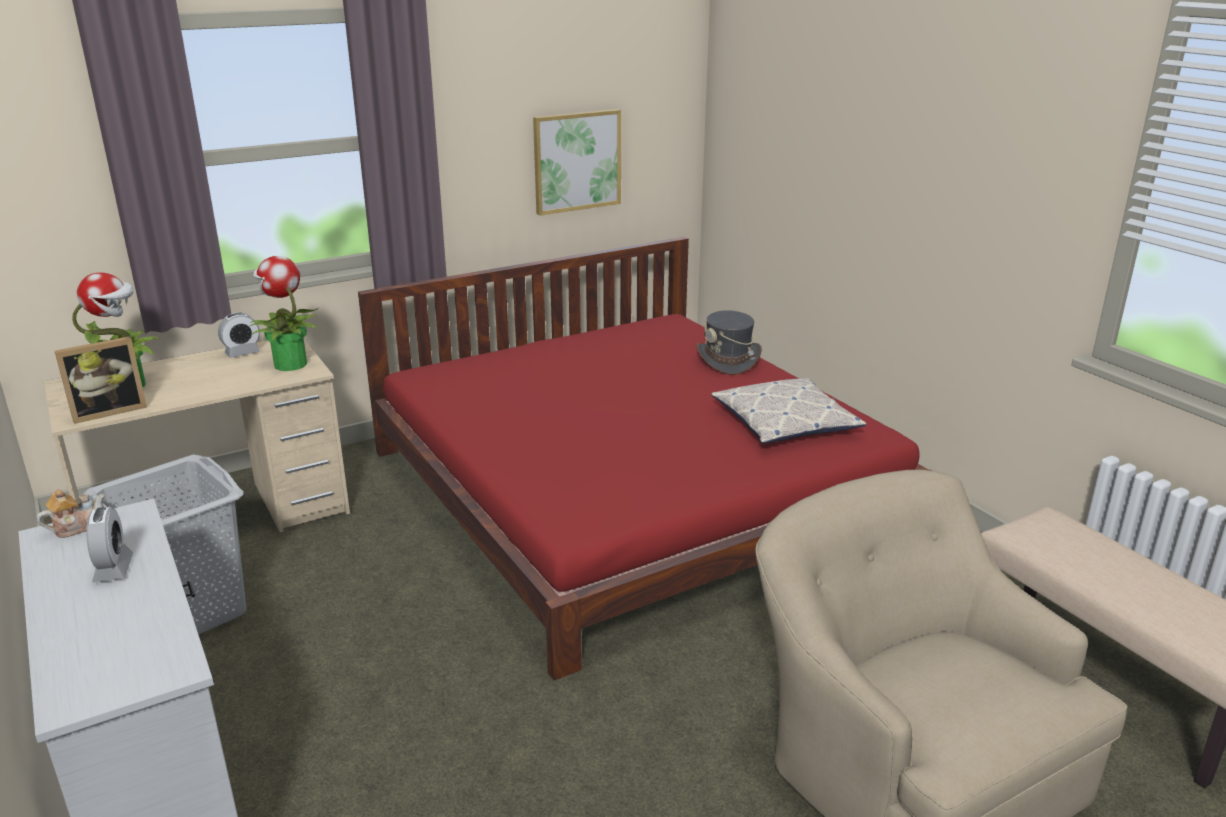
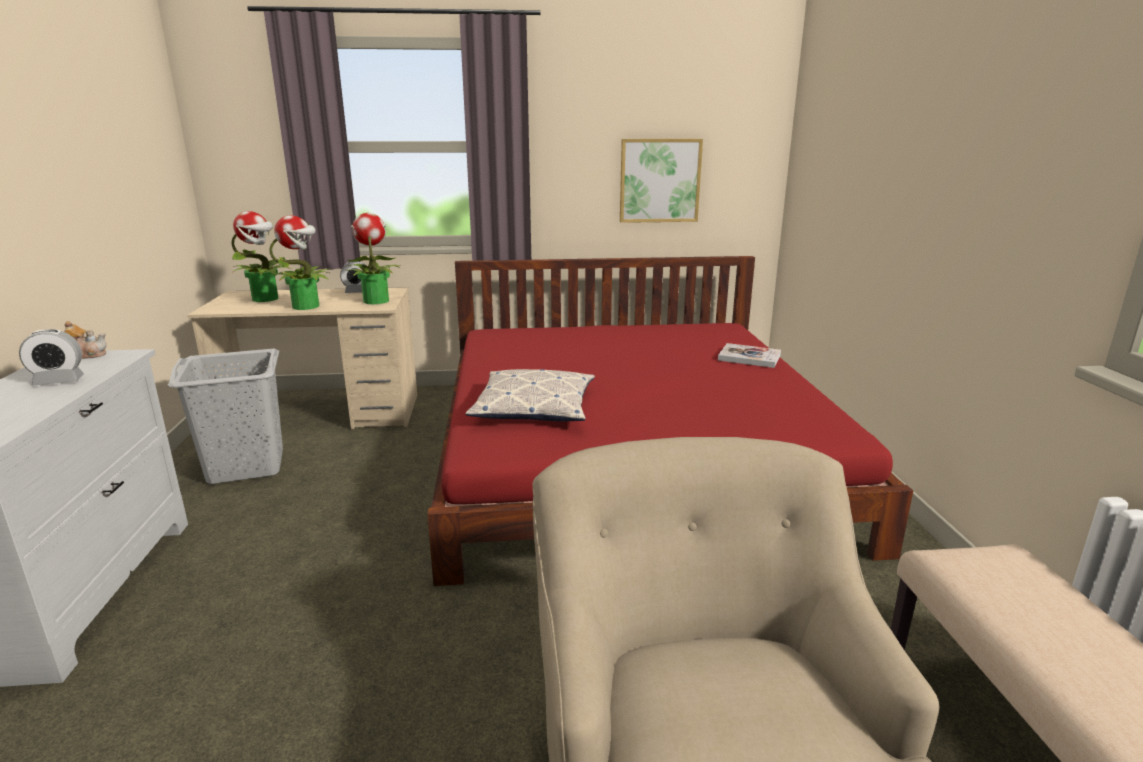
camera: 25 degrees right, 5 degrees down
picture frame [55,336,147,424] -> none
alarm clock [86,507,133,582] -> alarm clock turned 60 degrees clockwise [19,329,84,386]
grey hat [696,310,762,375] -> book [718,343,781,368]
pillow [711,378,866,443] -> pillow moved to [465,369,595,421]
none -> potted plant [269,215,332,310]

